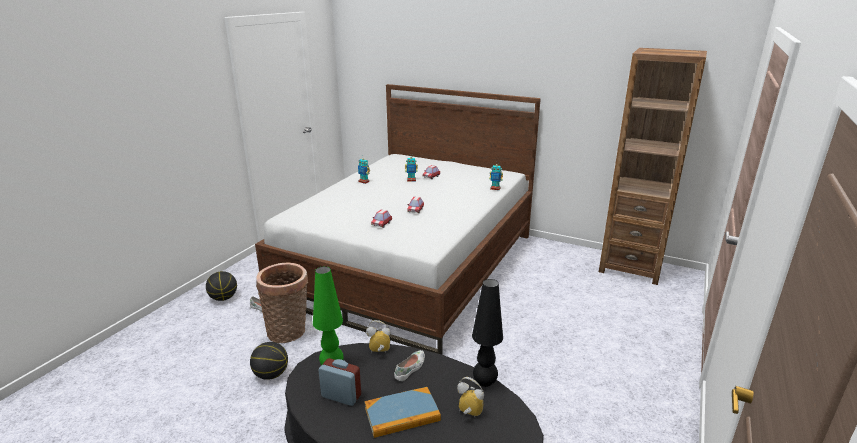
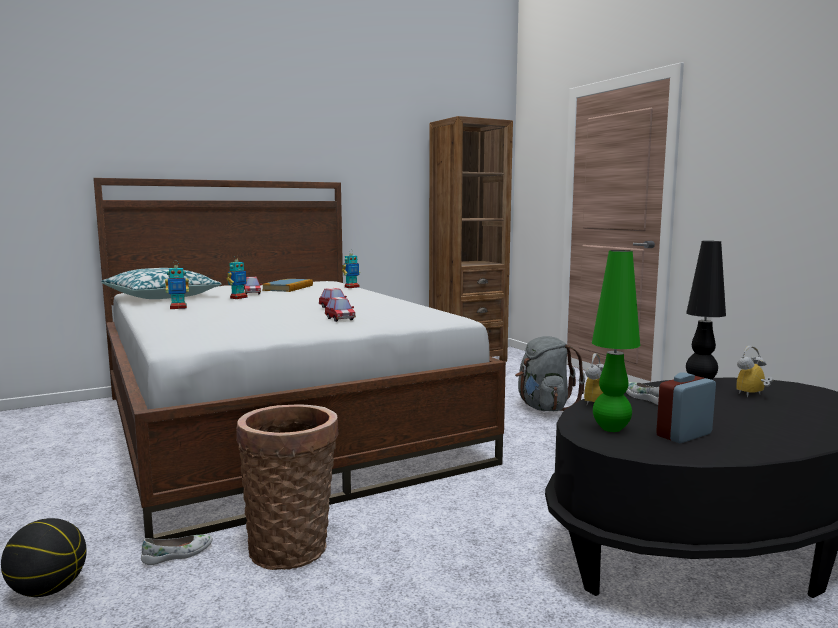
camera: 55 degrees left, 15 degrees down
basketball [250,342,288,380] -> none
book [365,387,441,438] -> book moved to [262,279,313,292]
none -> pillow [101,268,222,299]
none -> grey backpack [515,336,585,411]

